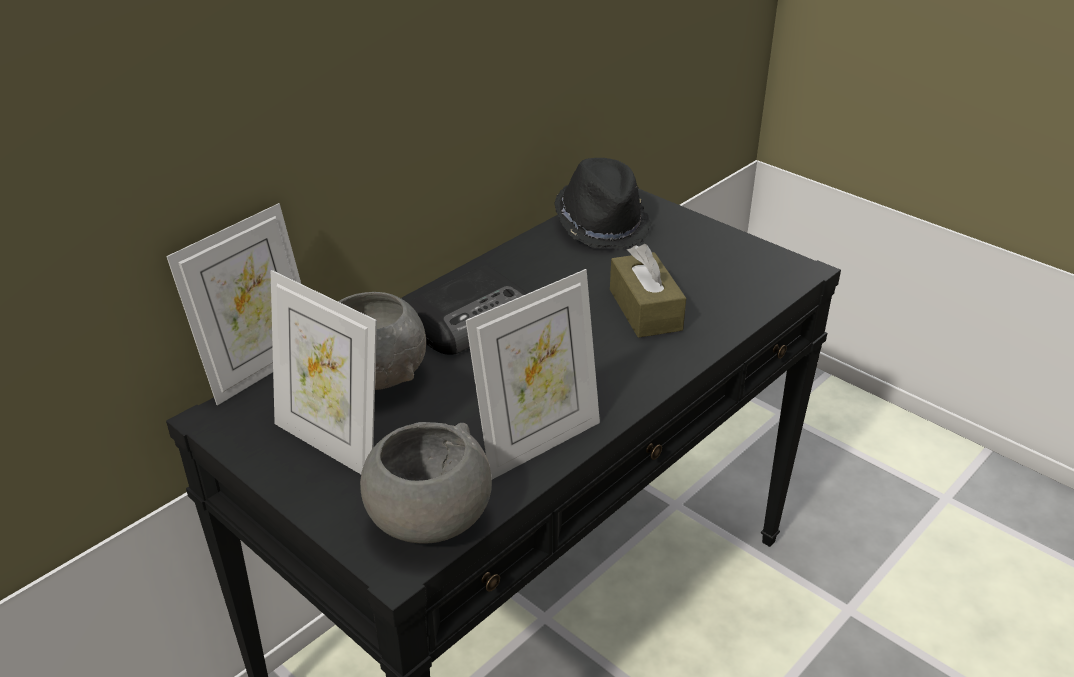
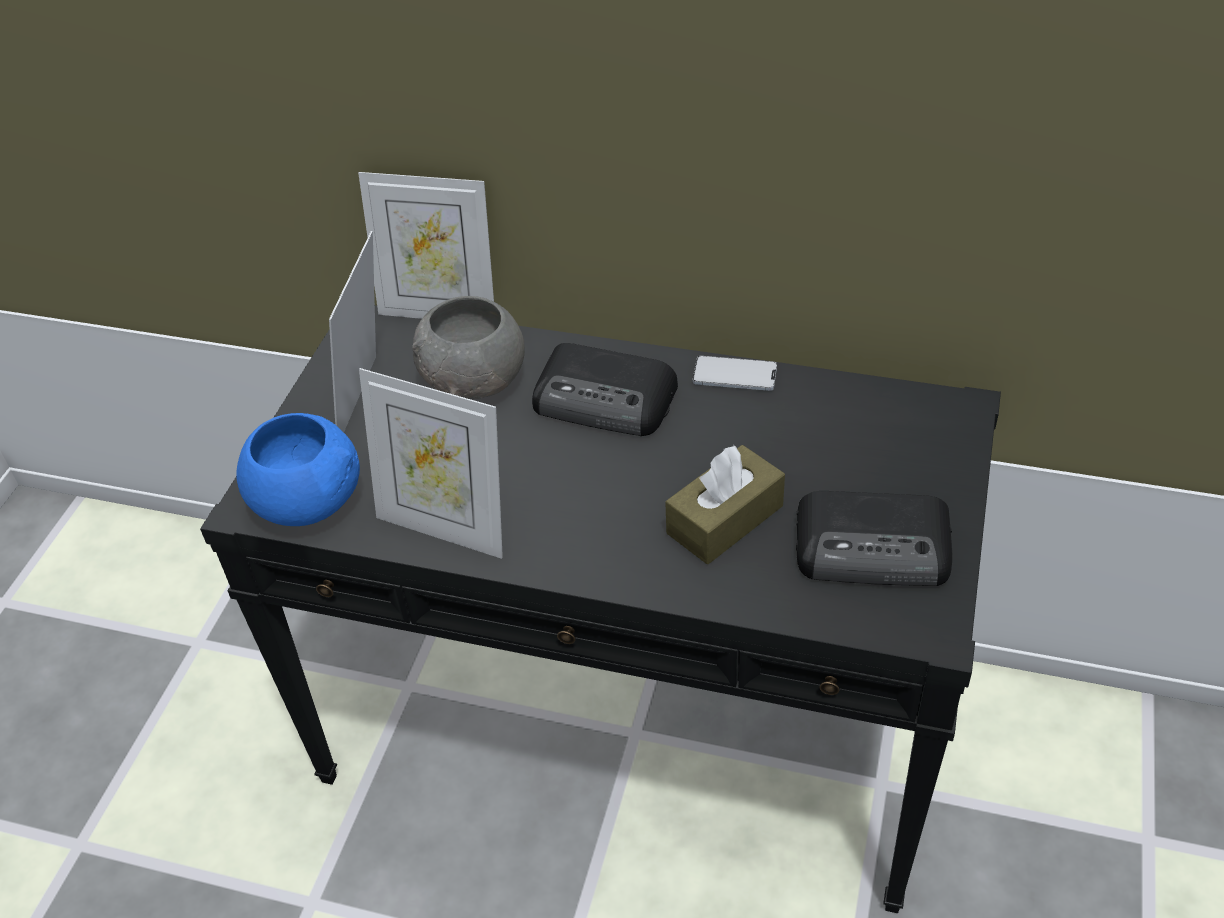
camera: 65 degrees right, 10 degrees up
grey bowl [360,422,492,544] -> blue bowl [236,413,360,526]
black hat [554,158,652,250] -> none
none -> phone [693,356,777,391]
none -> radio [796,491,953,586]

